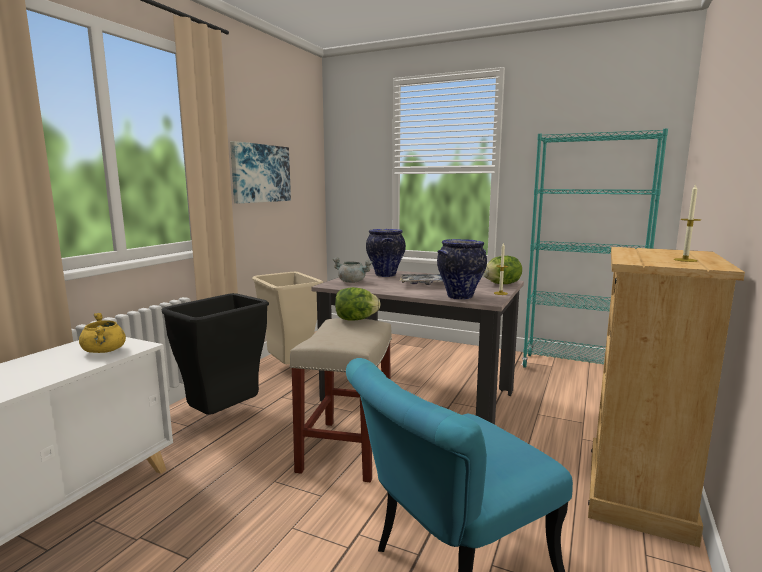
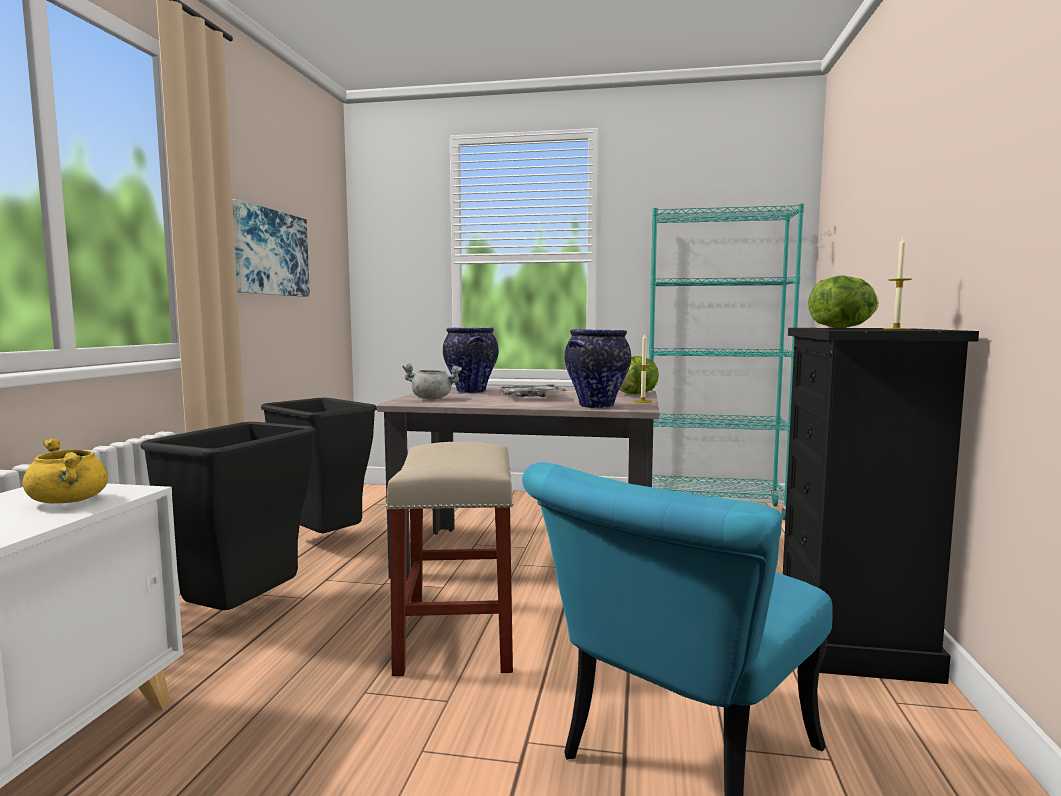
camera: 15 degrees left, 5 degrees down
beige trash can [252,272,323,364] -> black trash can [261,398,377,534]
lettuce [335,287,381,321] -> lettuce moved to [808,275,879,328]
beige dresser [588,247,745,547] -> black dresser [783,328,979,684]

